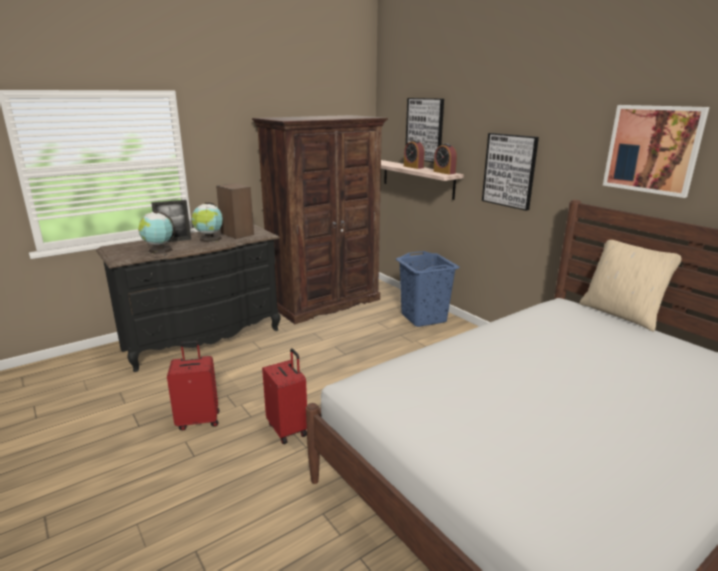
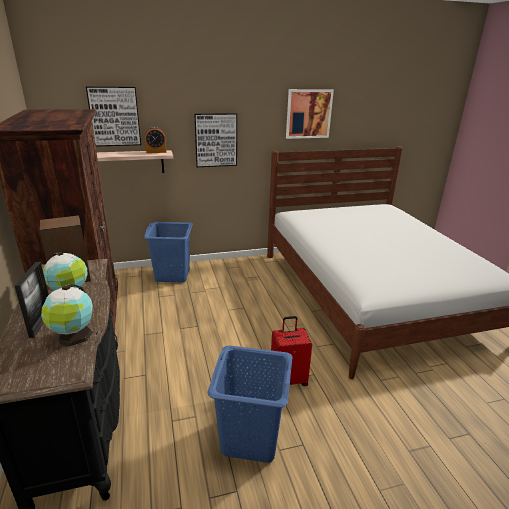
camera: 70 degrees left, 5 degrees up
red suitcase [167,341,220,430] -> blue laundry basket [207,345,292,463]
alarm clock [404,140,424,169] -> none
beige pillow [579,240,681,332] -> none

